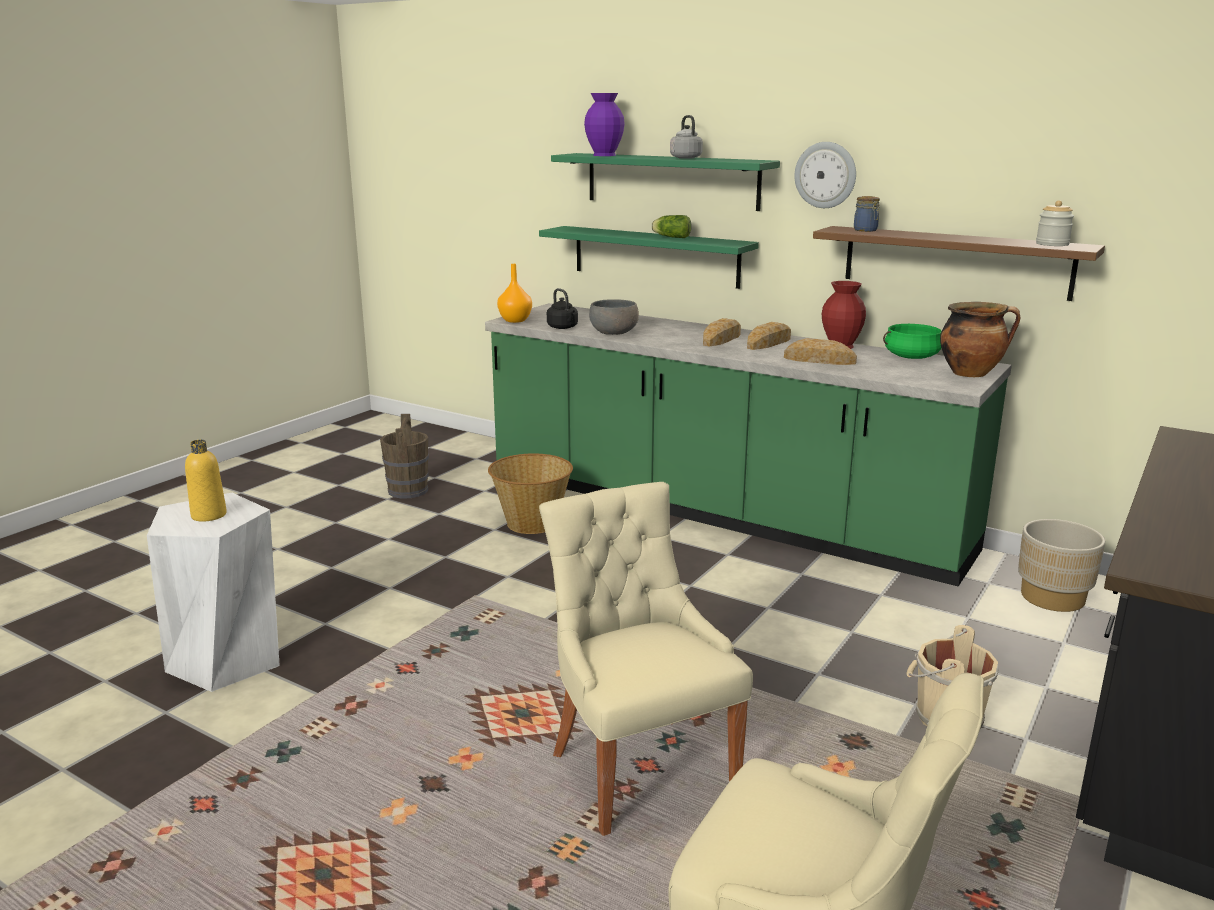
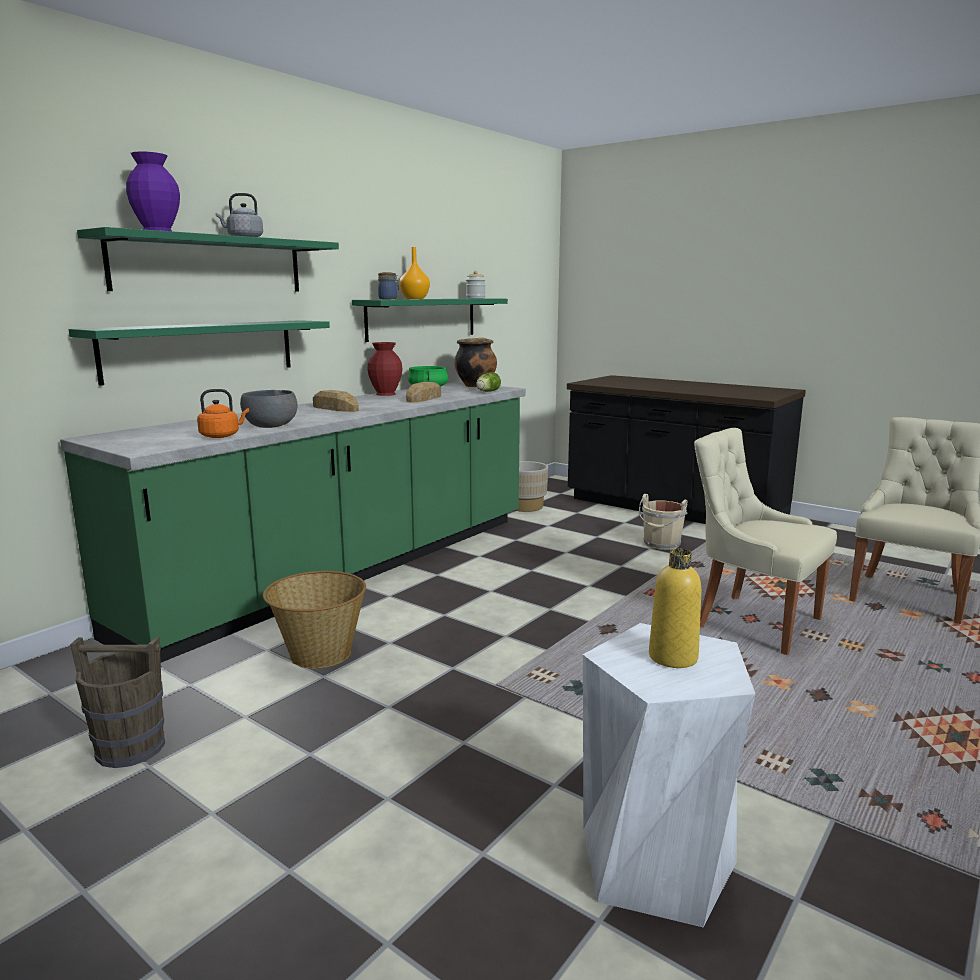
camera: 85 degrees left, 5 degrees down
orange vase [497,264,532,323] -> orange vase moved to [399,247,430,299]
beige chair [539,482,753,836] -> beige chair turned 60 degrees clockwise [694,428,837,655]
black kettle [547,288,578,329] -> orange kettle [197,389,249,438]
lettuce [651,215,692,238] -> lettuce moved to [476,372,501,392]
bread [747,322,791,350] -> none
wall clock [795,142,856,208] -> none
brown shelf [813,226,1105,301] -> green shelf [352,298,508,342]

